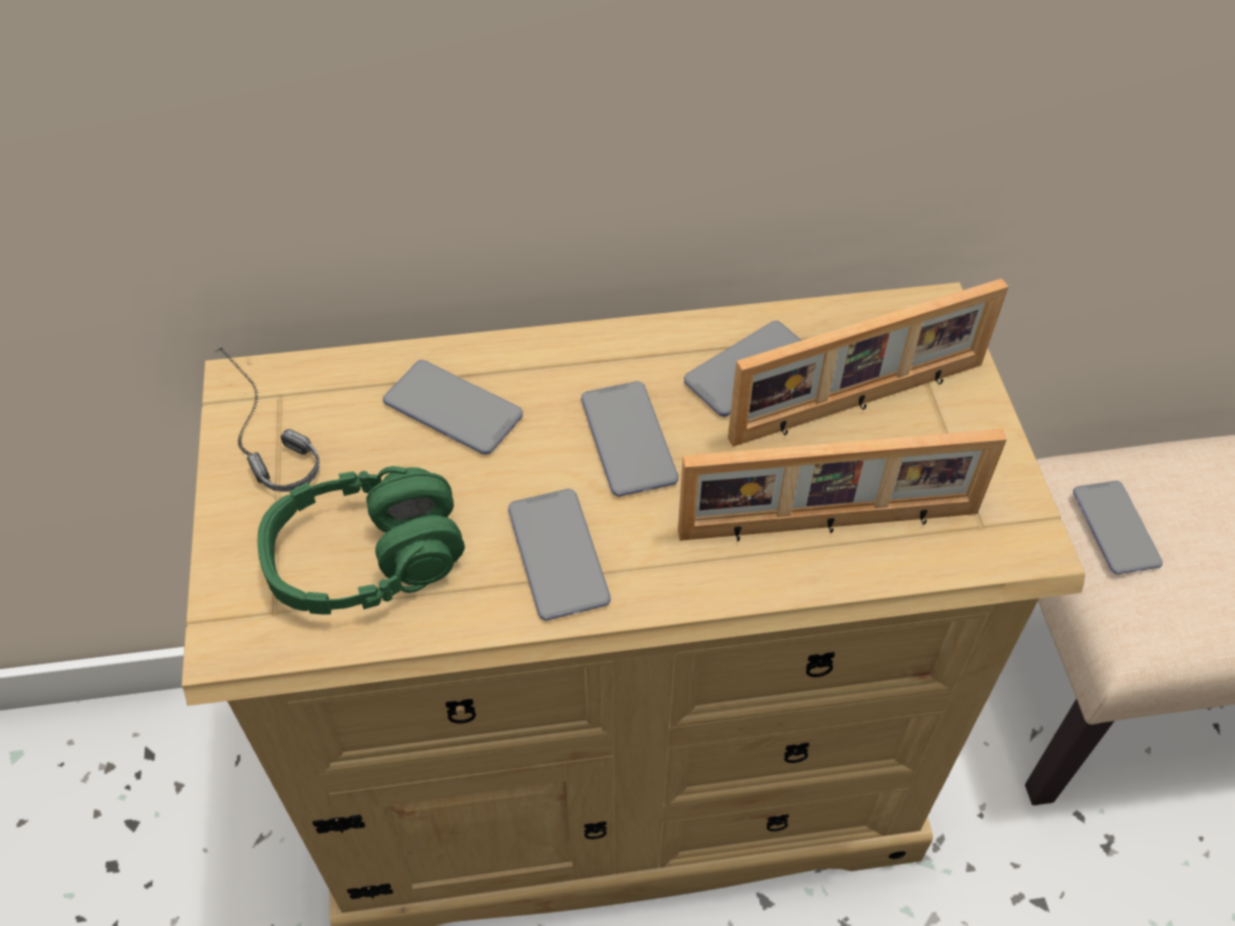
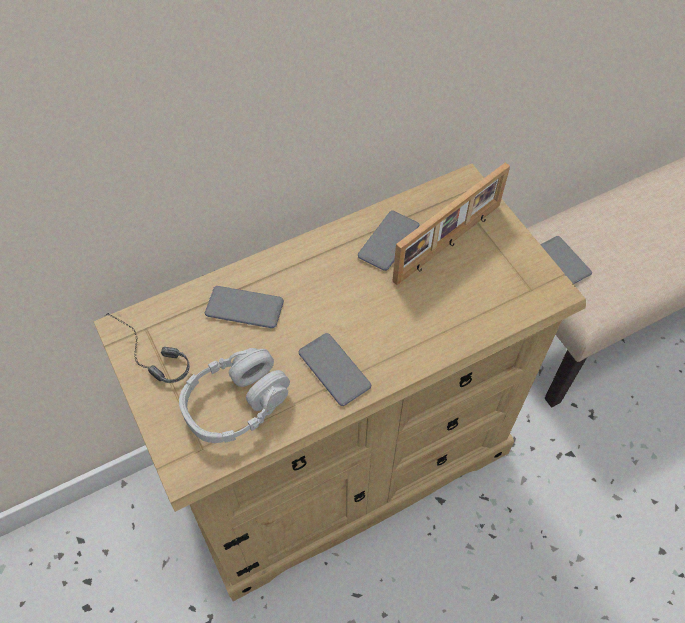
camera: 20 degrees left, 5 degrees up
green headphones [257,466,465,615] -> grey headphones [179,348,290,443]
phone [581,381,678,497] -> none
picture frame [678,429,1007,541] -> none

